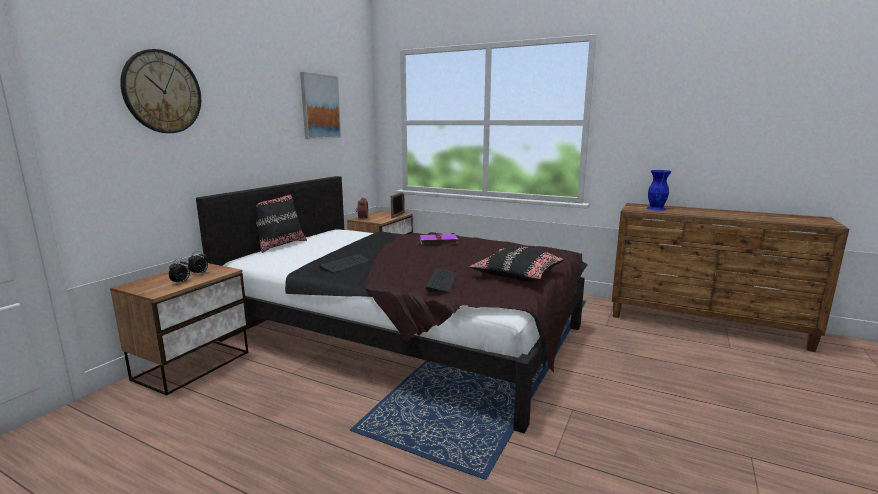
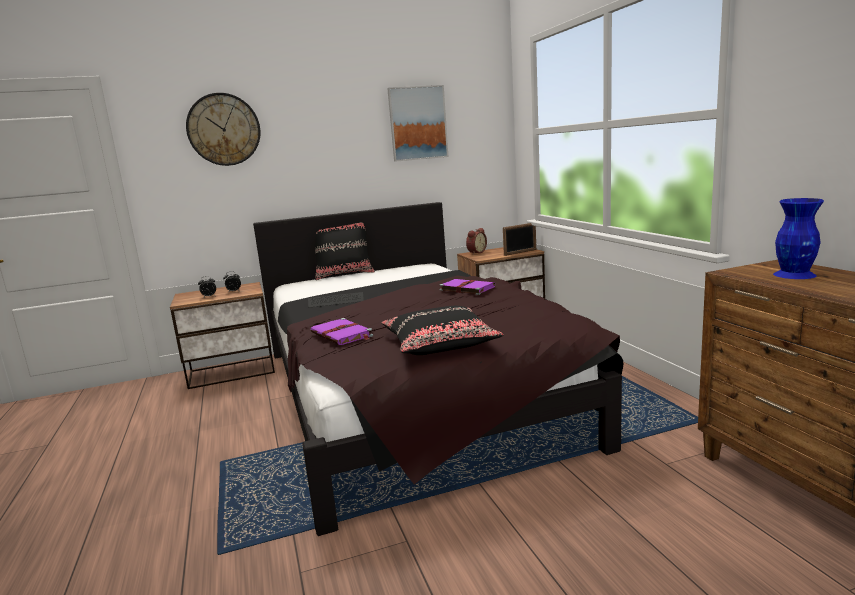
camera: 45 degrees right, 0 degrees up
keyboard [425,268,457,293] -> purple book [311,318,373,345]

